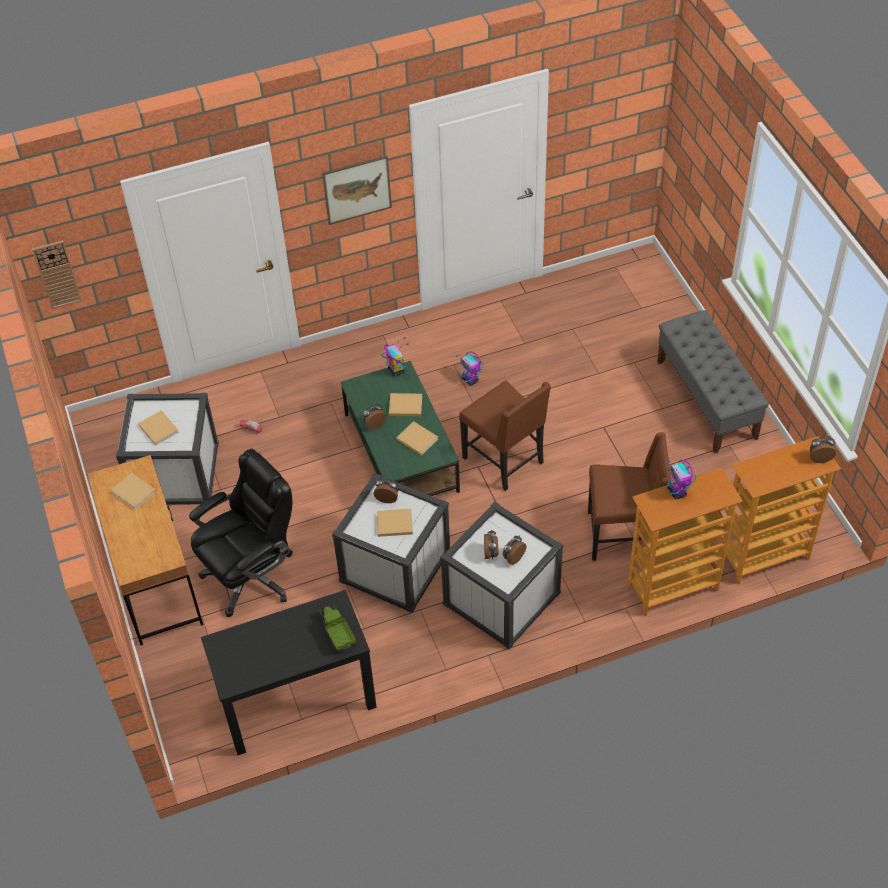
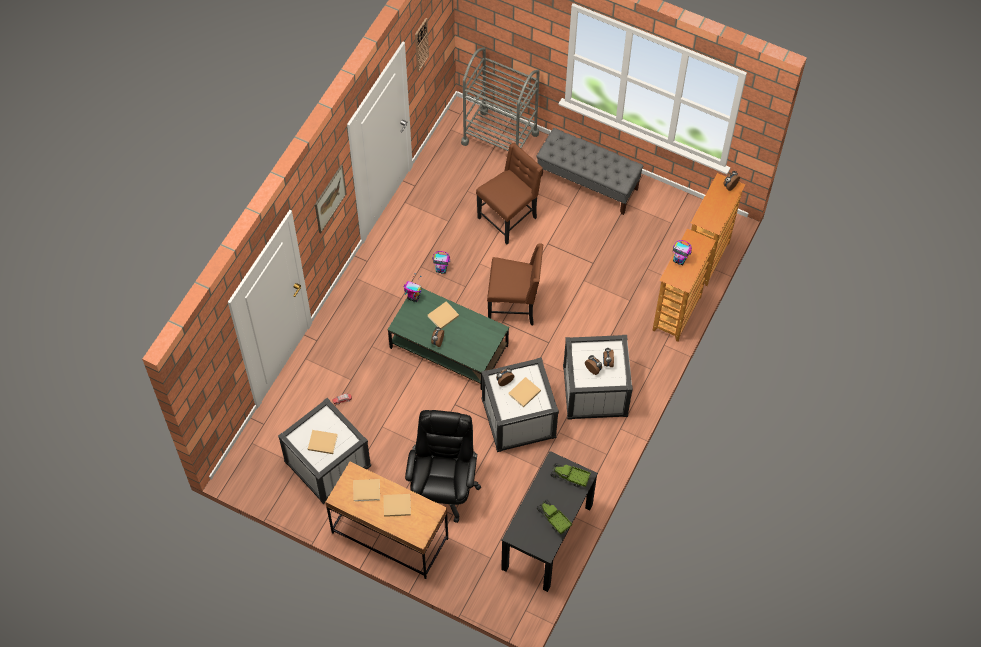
camera: 45 degrees left, 10 degrees up
wall clock [32,240,82,309] -> wall clock moved to [415,18,429,72]
beige book [396,421,438,456] -> beige book moved to [384,494,411,517]
brown chair [588,432,671,561] -> brown chair moved to [476,143,543,245]
none -> grey cart [461,48,540,151]
none -> toy truck [536,499,572,534]

